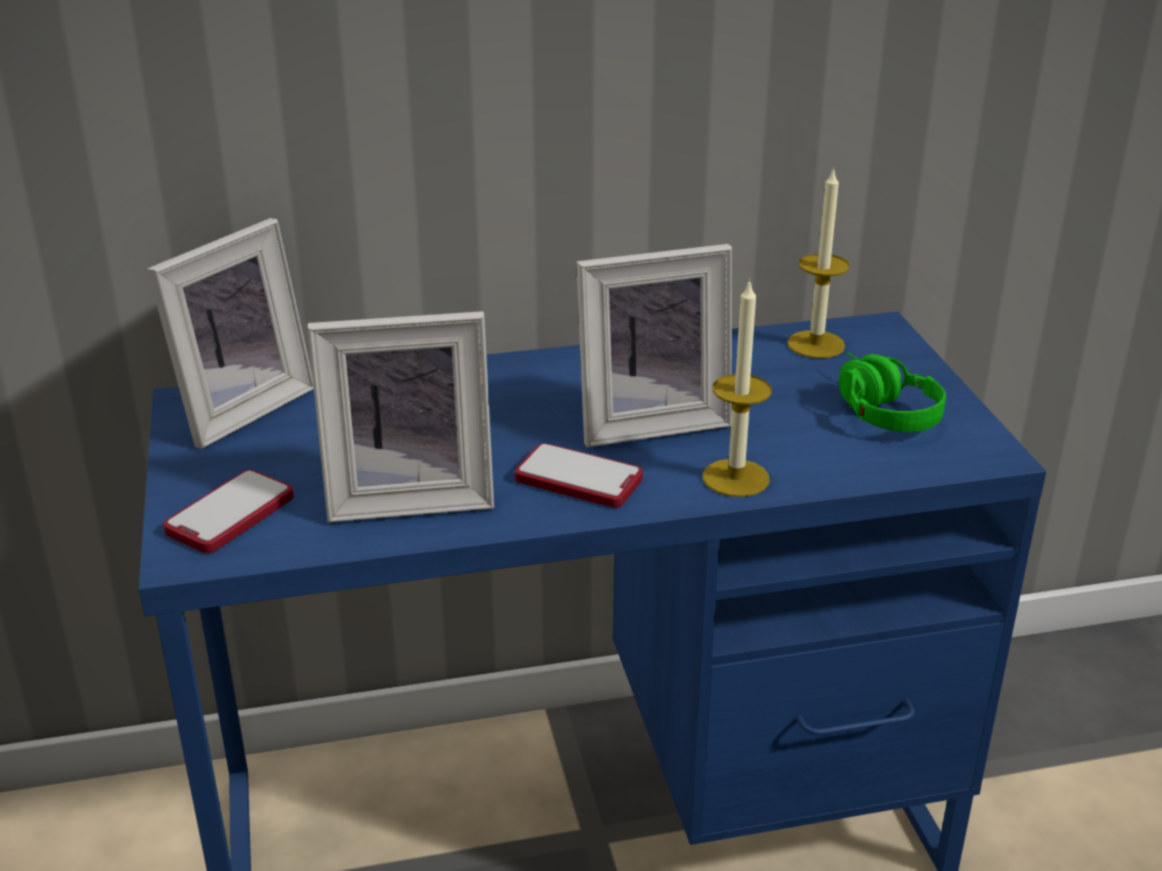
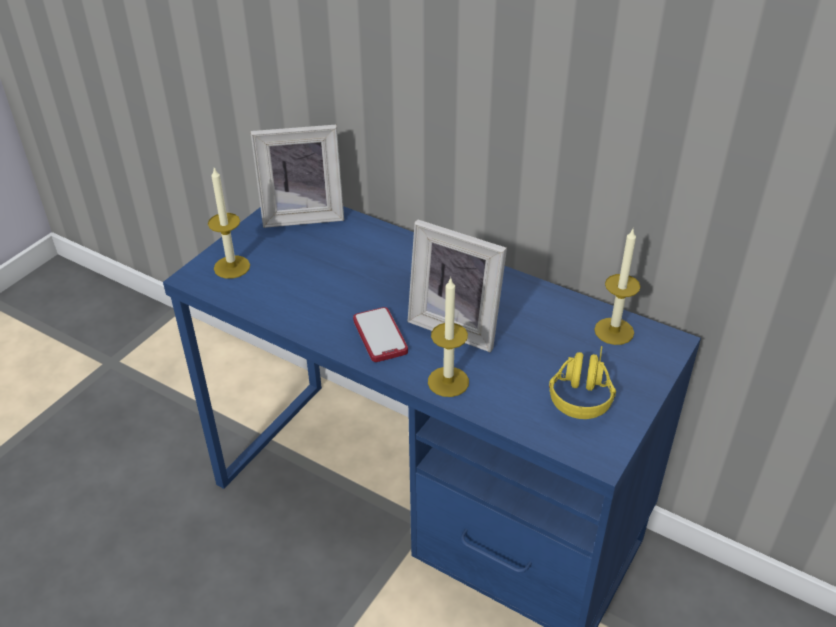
camera: 45 degrees right, 10 degrees up
phone [163,470,294,553] -> candle [208,168,250,279]
picture frame [307,311,494,523] -> none
green headphones [839,352,946,432] -> yellow headphones [549,346,616,419]

